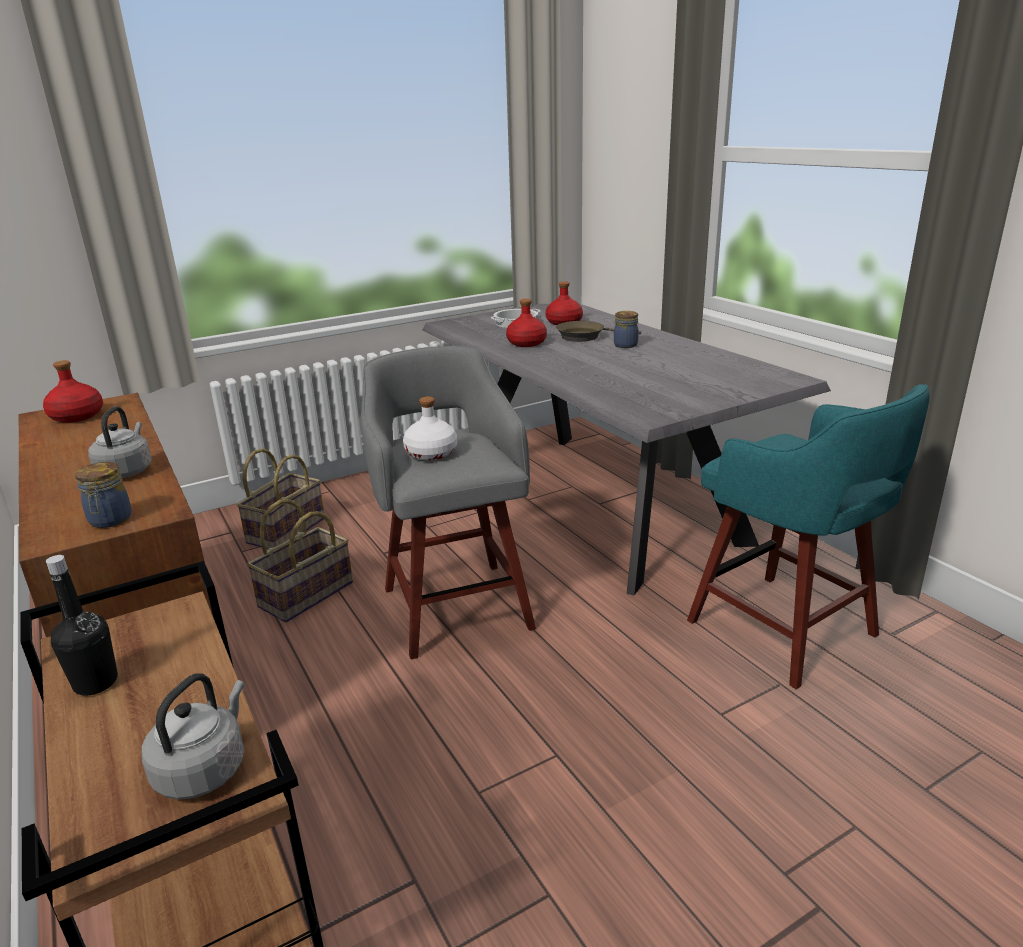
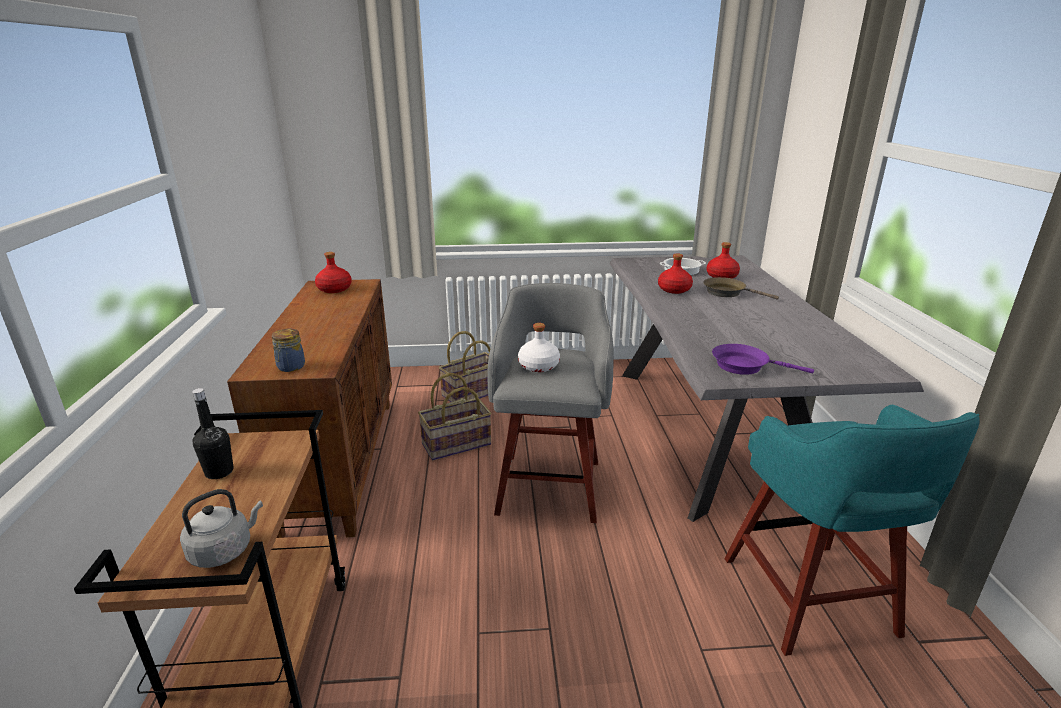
camera: 25 degrees right, 0 degrees up
grey kettle [88,406,152,478] -> none
jar [614,311,638,348] -> none
none -> purple frying pan [712,344,814,375]

